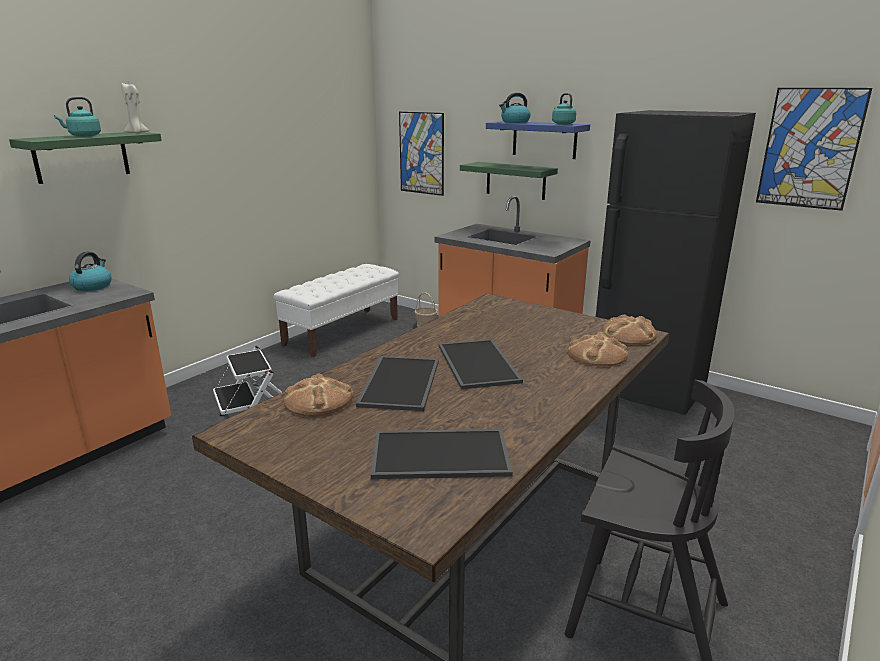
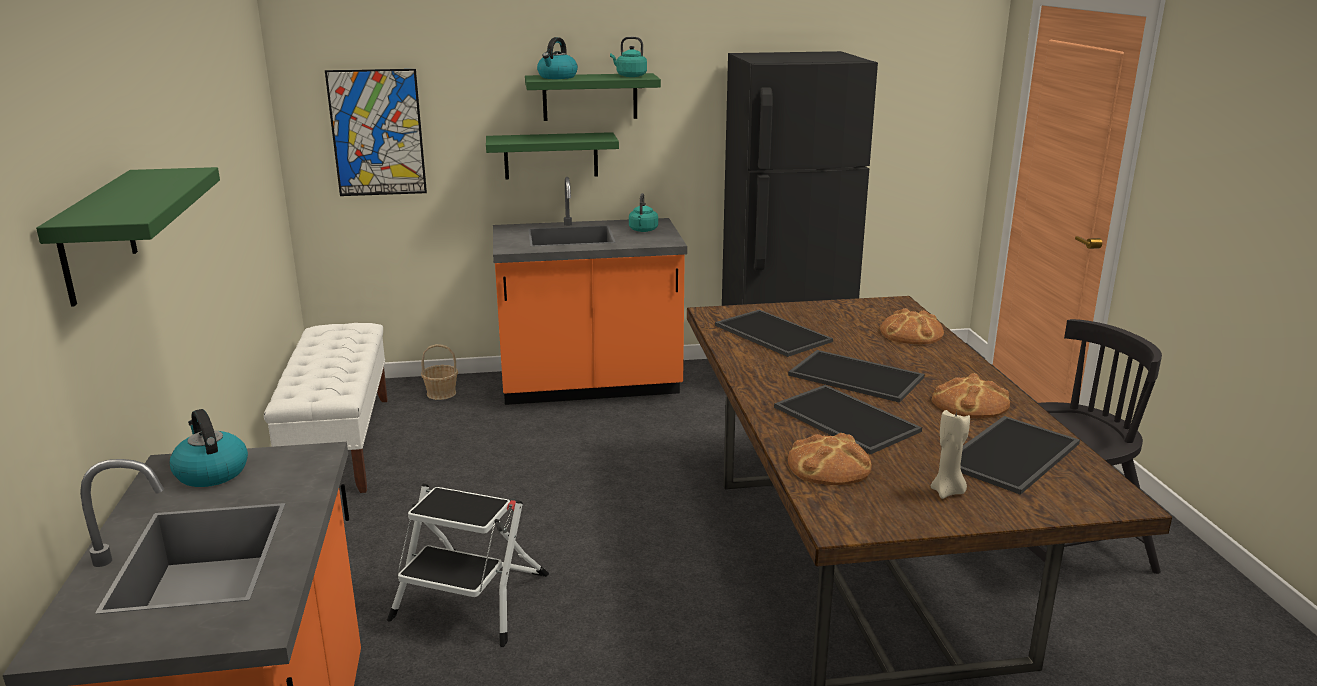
camera: 45 degrees left, 0 degrees up
turquoise kettle [54,97,101,137] -> turquoise kettle moved to [629,193,658,232]
beige candle [121,81,150,133] -> beige candle moved to [931,410,970,499]
blue shelf [486,121,590,159] -> green shelf [525,73,661,121]
bread [602,315,657,345] -> bread moved to [932,373,1010,418]
picture [756,88,872,211] -> none
none -> tray [715,310,833,357]

